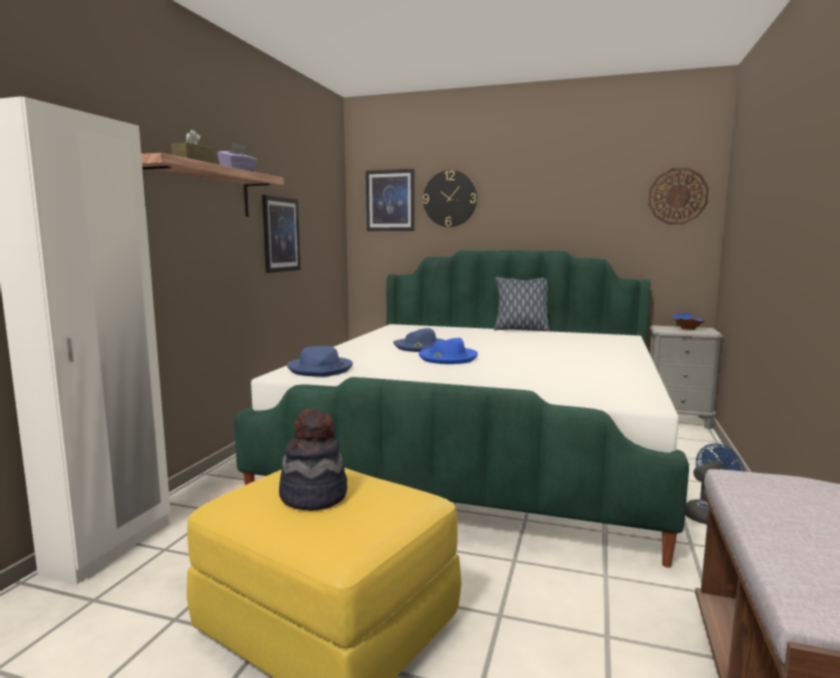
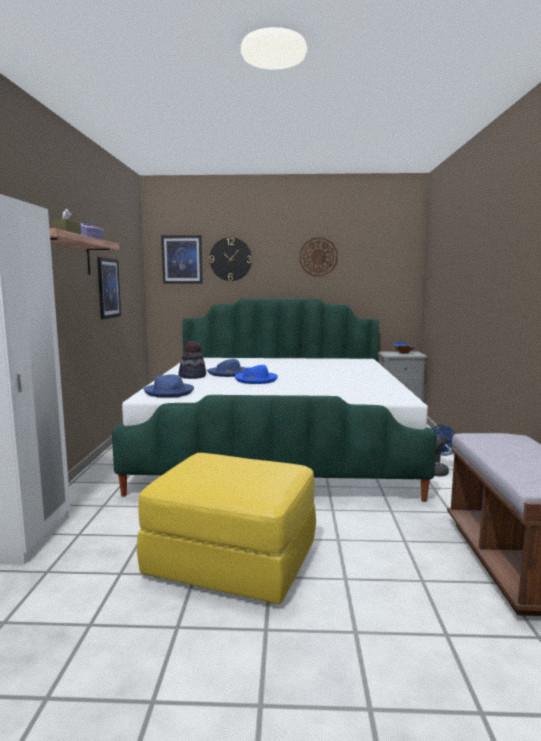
camera: 15 degrees left, 0 degrees up
hat [279,409,347,511] -> hat moved to [178,341,206,379]
pillow [494,277,550,332] -> none
wall clock [648,168,709,225] -> wall clock moved to [300,238,338,276]

